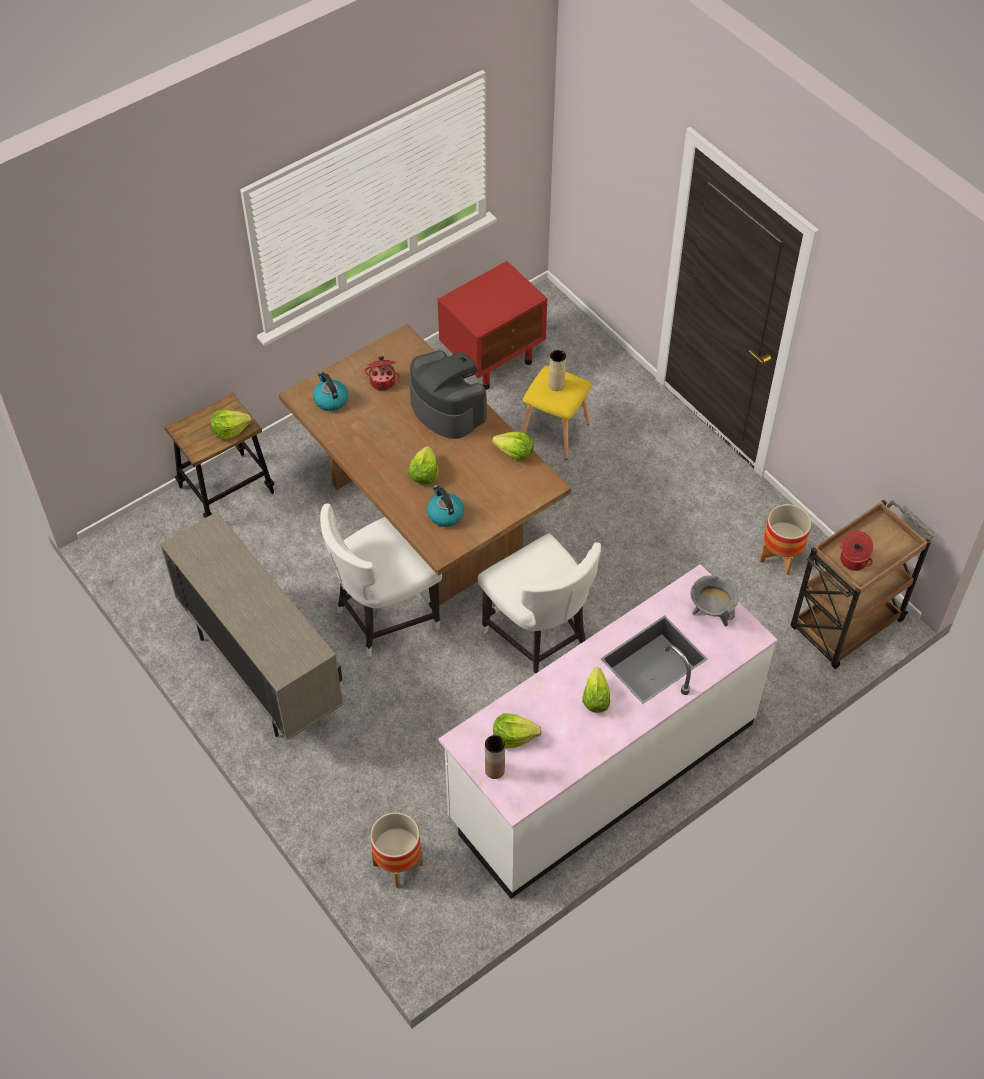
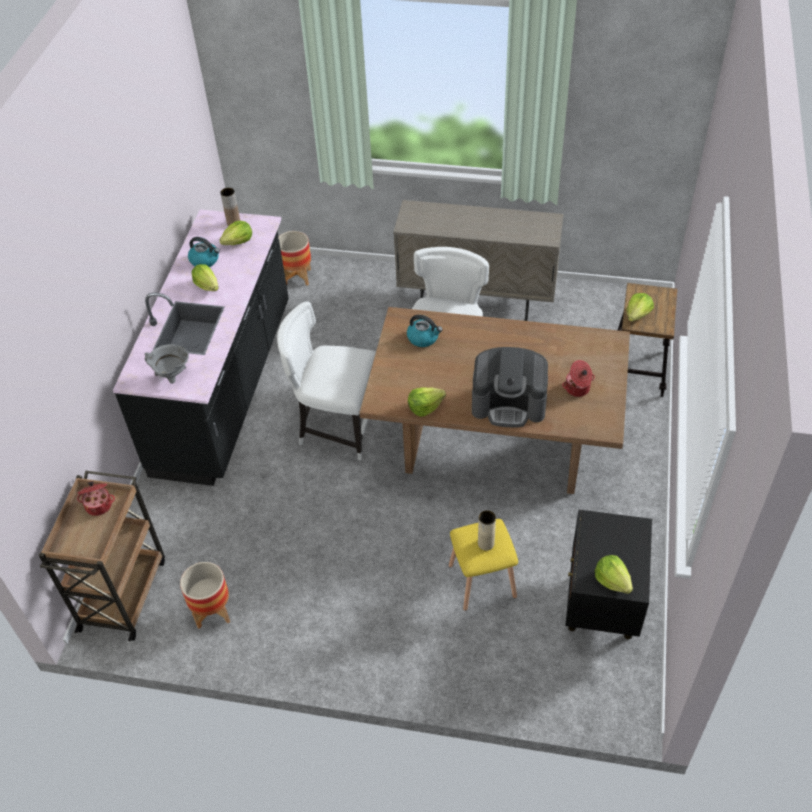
camera: 140 degrees right, 5 degrees down
kettle [313,372,348,411] -> kettle moved to [188,237,220,267]
lettuce [408,446,438,484] -> lettuce moved to [595,555,633,594]
red nightstand [437,261,547,390] -> black nightstand [565,510,652,639]
white counter [438,564,777,899] -> black counter [113,210,289,486]

